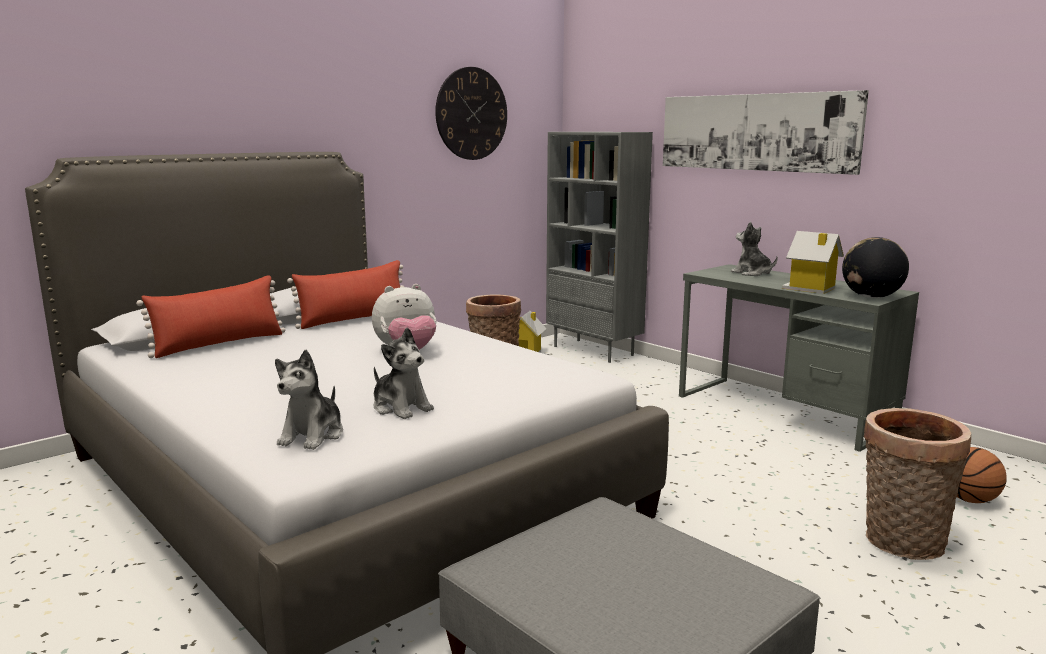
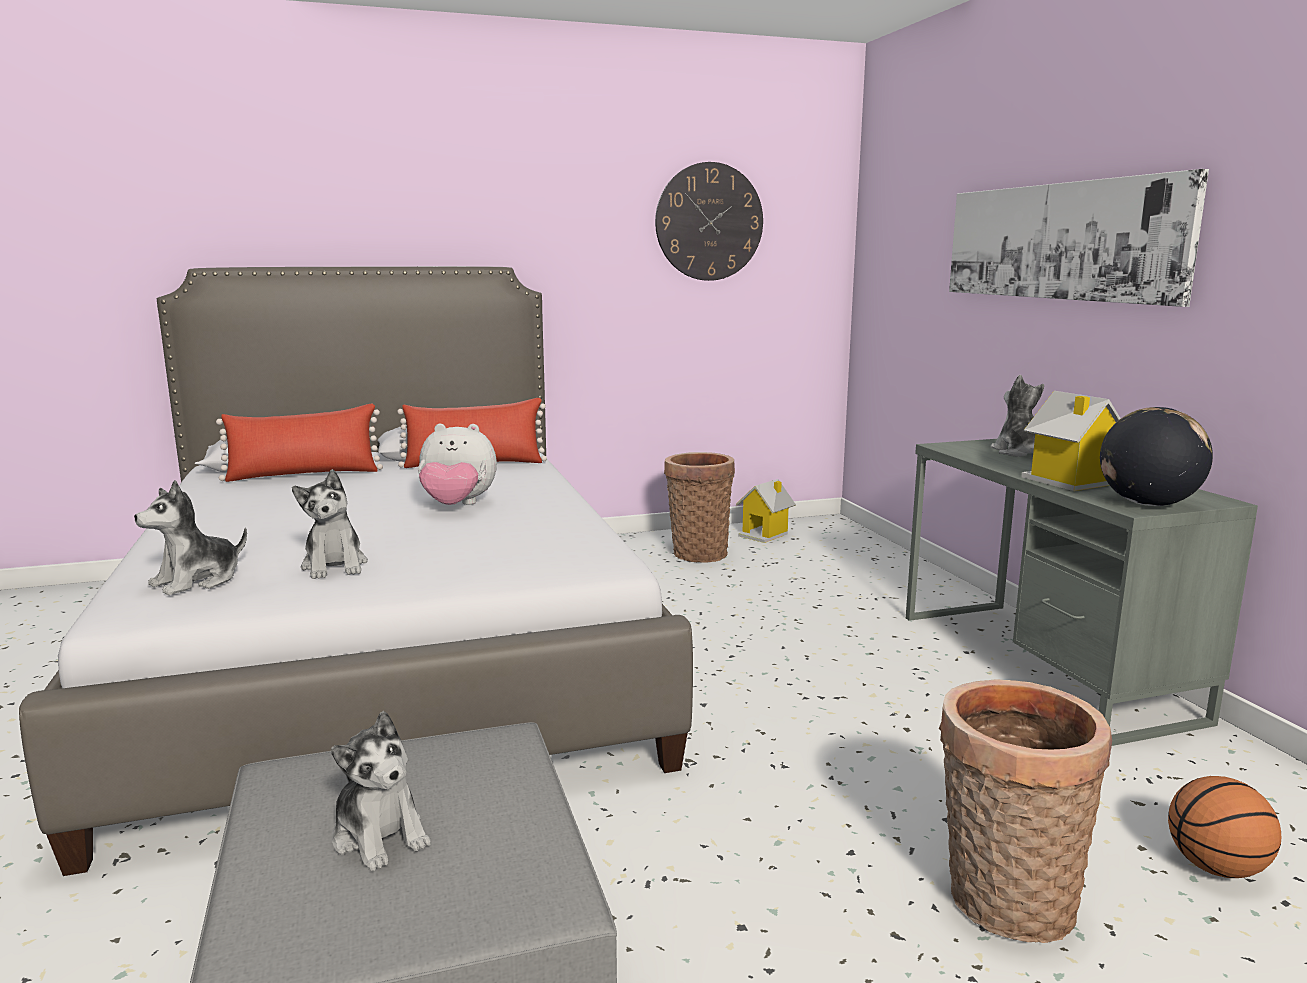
camera: 25 degrees right, 0 degrees up
grey bookcase [546,132,653,363] -> none
none -> plush toy [331,711,431,871]

